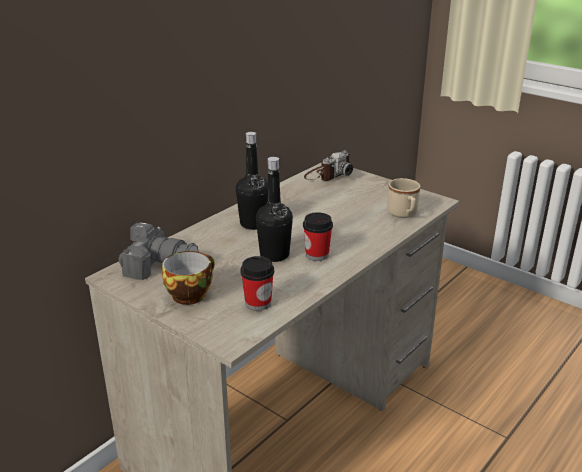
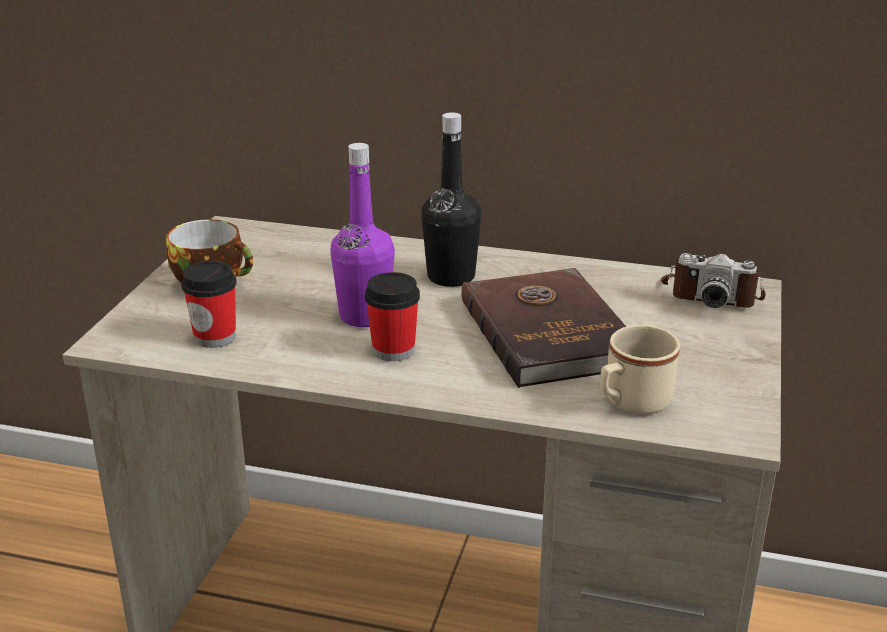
camera: 65 degrees right, 0 degrees up
camera [119,222,198,280] -> none
black bottle [256,157,293,262] -> purple bottle [330,143,395,327]
none -> brown book [461,268,626,388]

